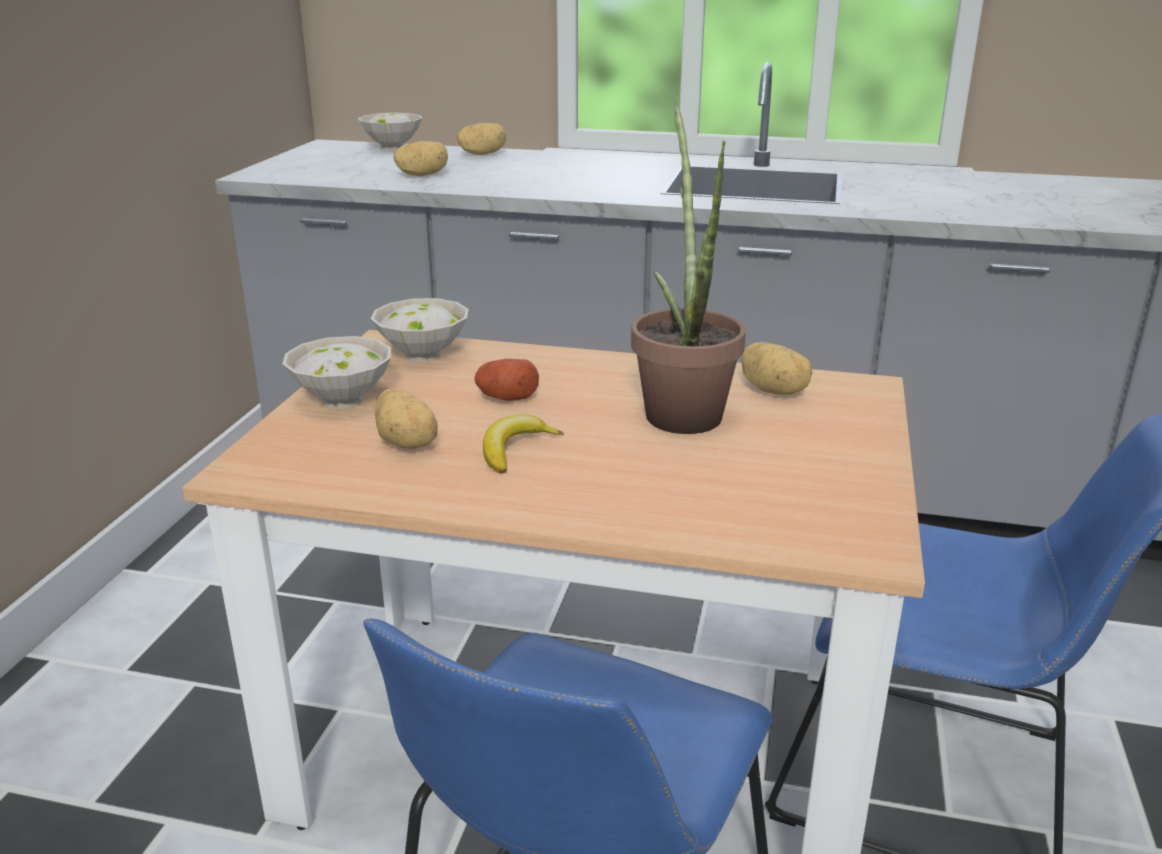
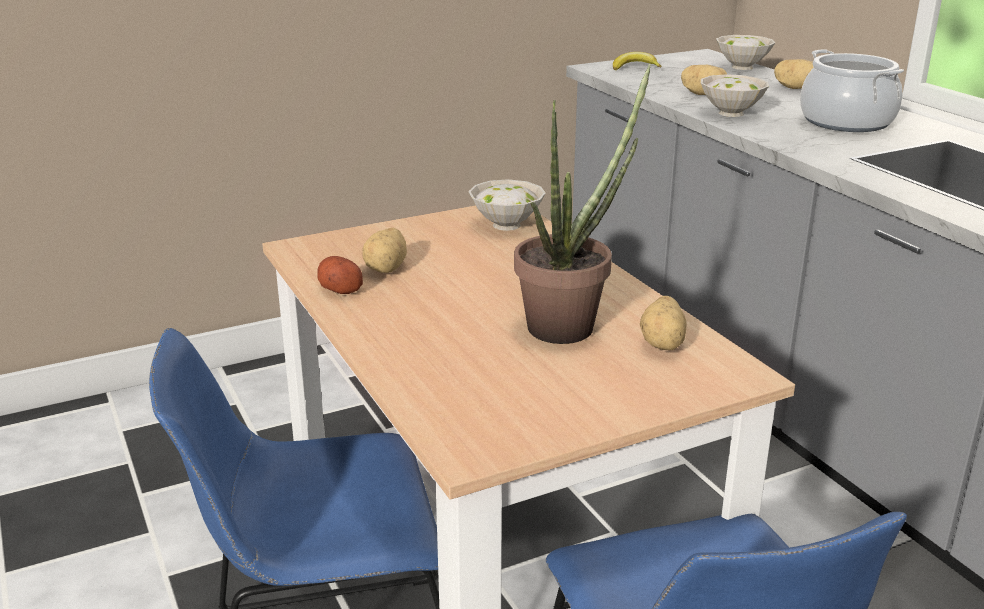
camera: 50 degrees right, 0 degrees up
white bowl [282,336,391,409] -> white bowl moved to [701,74,769,117]
potato [474,359,539,401] -> potato moved to [318,256,363,294]
banana [483,414,564,474] -> banana moved to [613,52,662,70]
none -> cooking pot [800,50,904,132]

